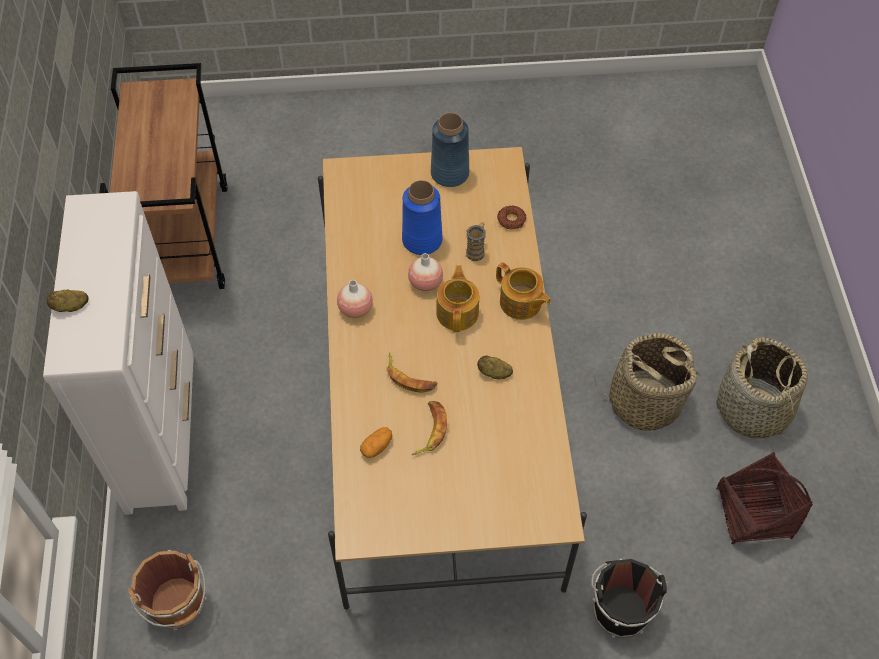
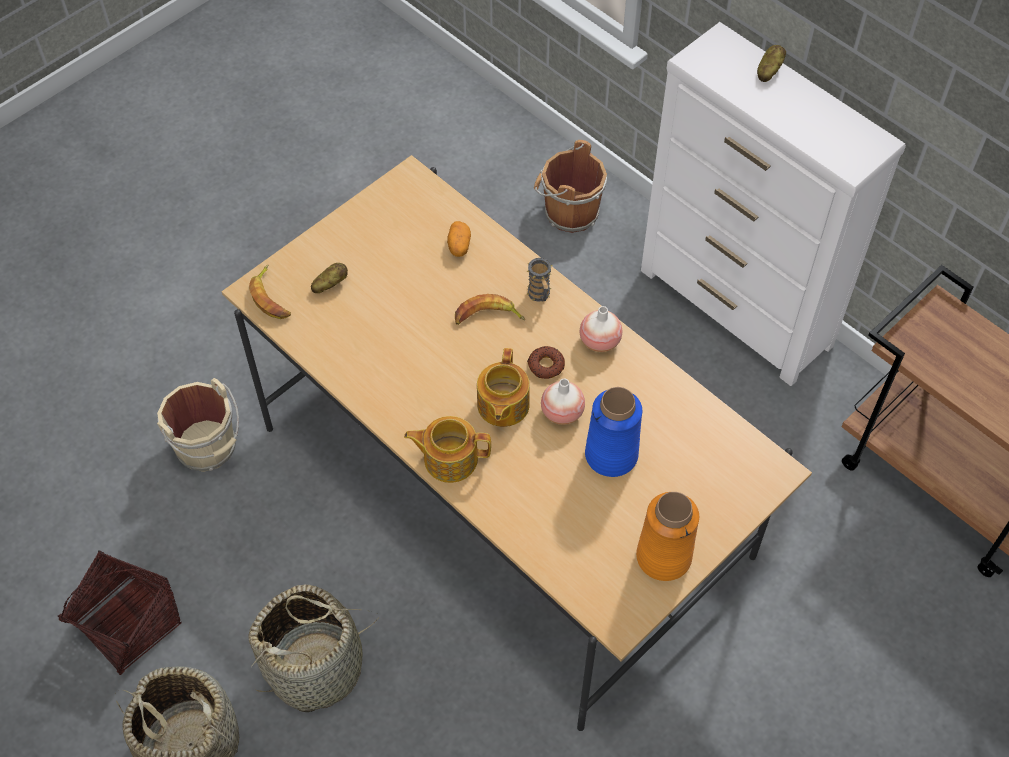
camera: 140 degrees right, 0 degrees up
banana [412,401,447,455] -> banana moved to [249,265,291,319]
blue vase [431,113,469,187] -> orange vase [636,492,699,581]
teapot [436,265,479,332] -> teapot turned 45 degrees clockwise [477,348,530,427]
mug [465,222,487,261] -> mug moved to [526,258,553,302]
potato [477,355,513,379] -> potato moved to [311,263,348,293]
donut [497,206,526,230] -> donut moved to [528,346,565,379]
black bucket [591,559,667,638] -> beige bucket [157,378,239,472]

